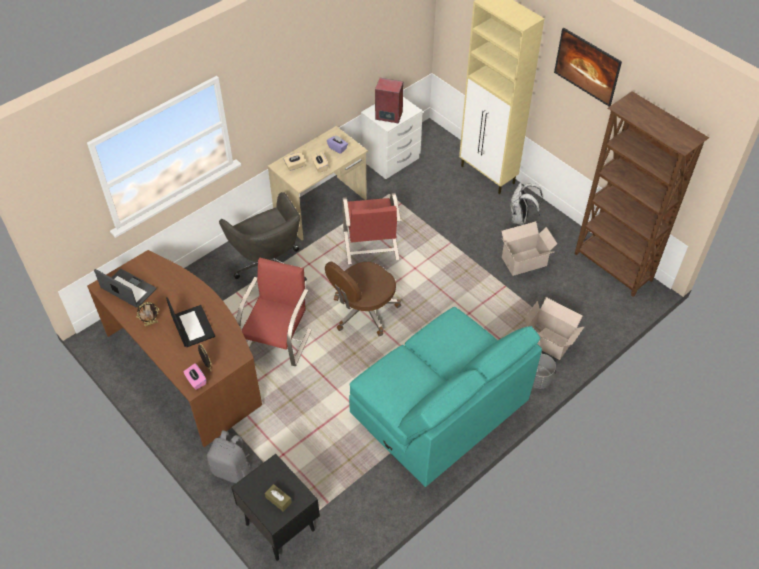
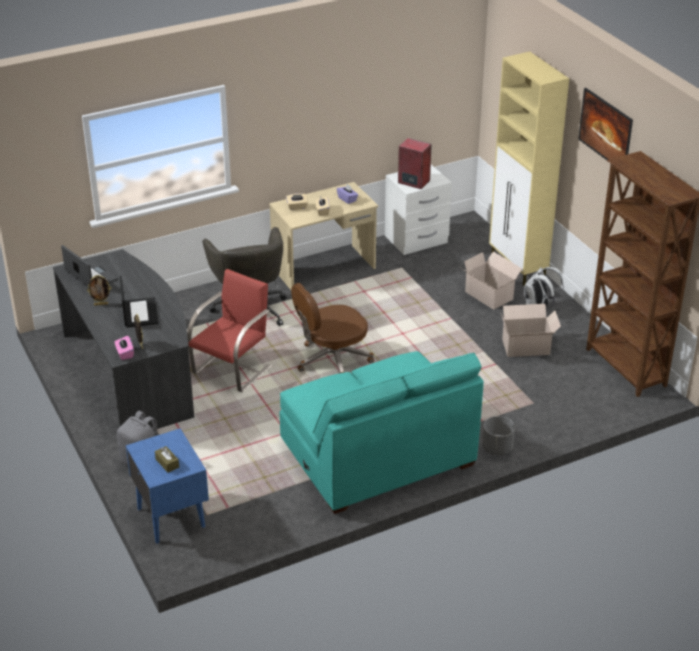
camera: 15 degrees right, 15 degrees down
brown desk [87,250,262,447] -> grey desk [53,249,194,429]
black nightstand [231,454,320,561] -> blue nightstand [126,428,209,544]
red chair [342,193,401,264] -> none
cardboard box [523,297,585,360] -> cardboard box moved to [461,252,522,310]

